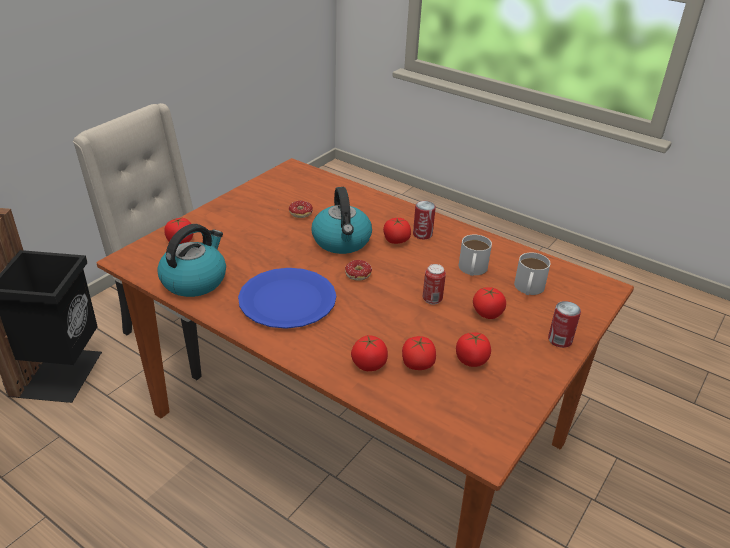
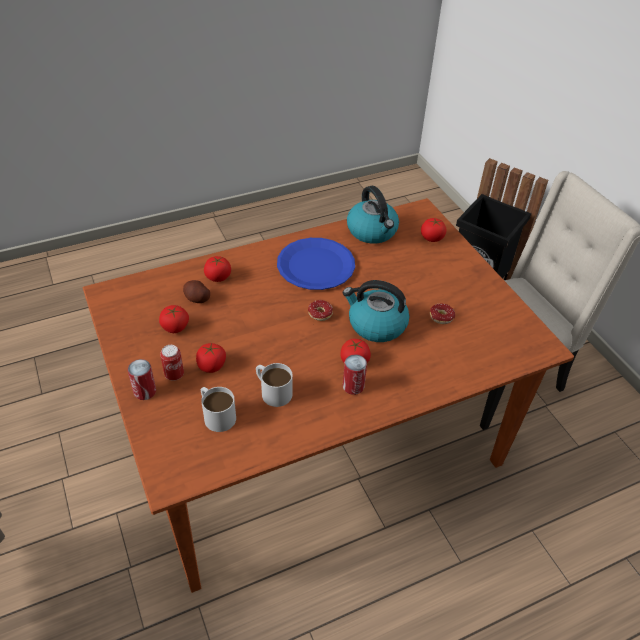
camera: 120 degrees right, 10 degrees up
tomato [402,336,436,370] -> potato [183,280,210,303]
can [423,264,446,305] -> can moved to [160,345,184,381]

